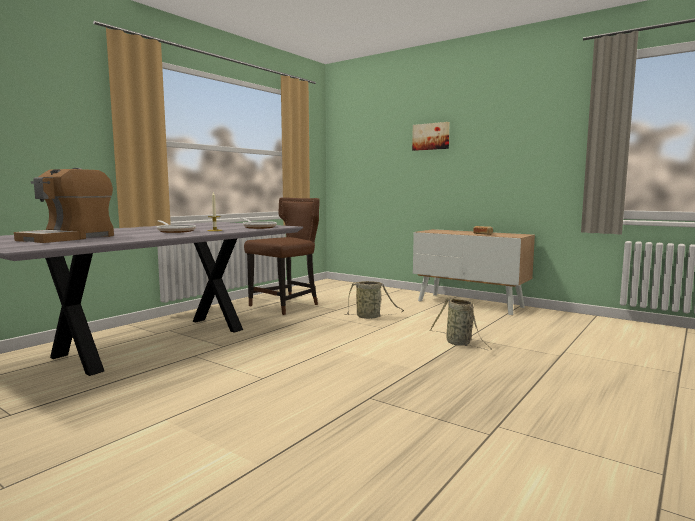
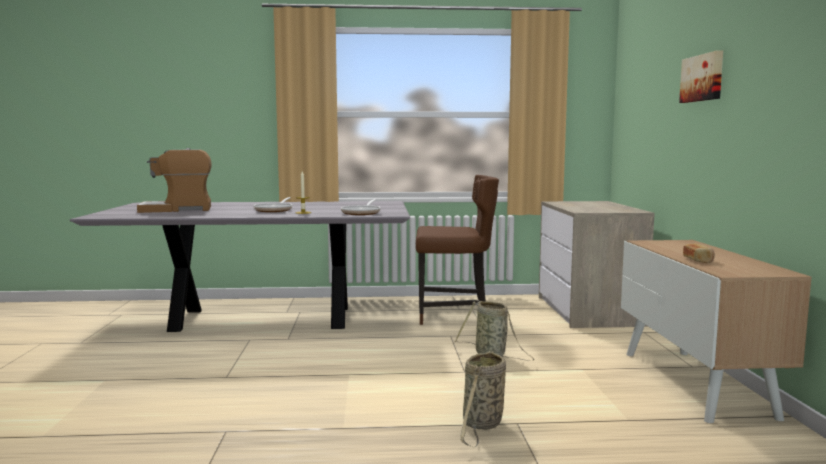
camera: 50 degrees right, 0 degrees up
none -> dresser [539,201,655,328]

